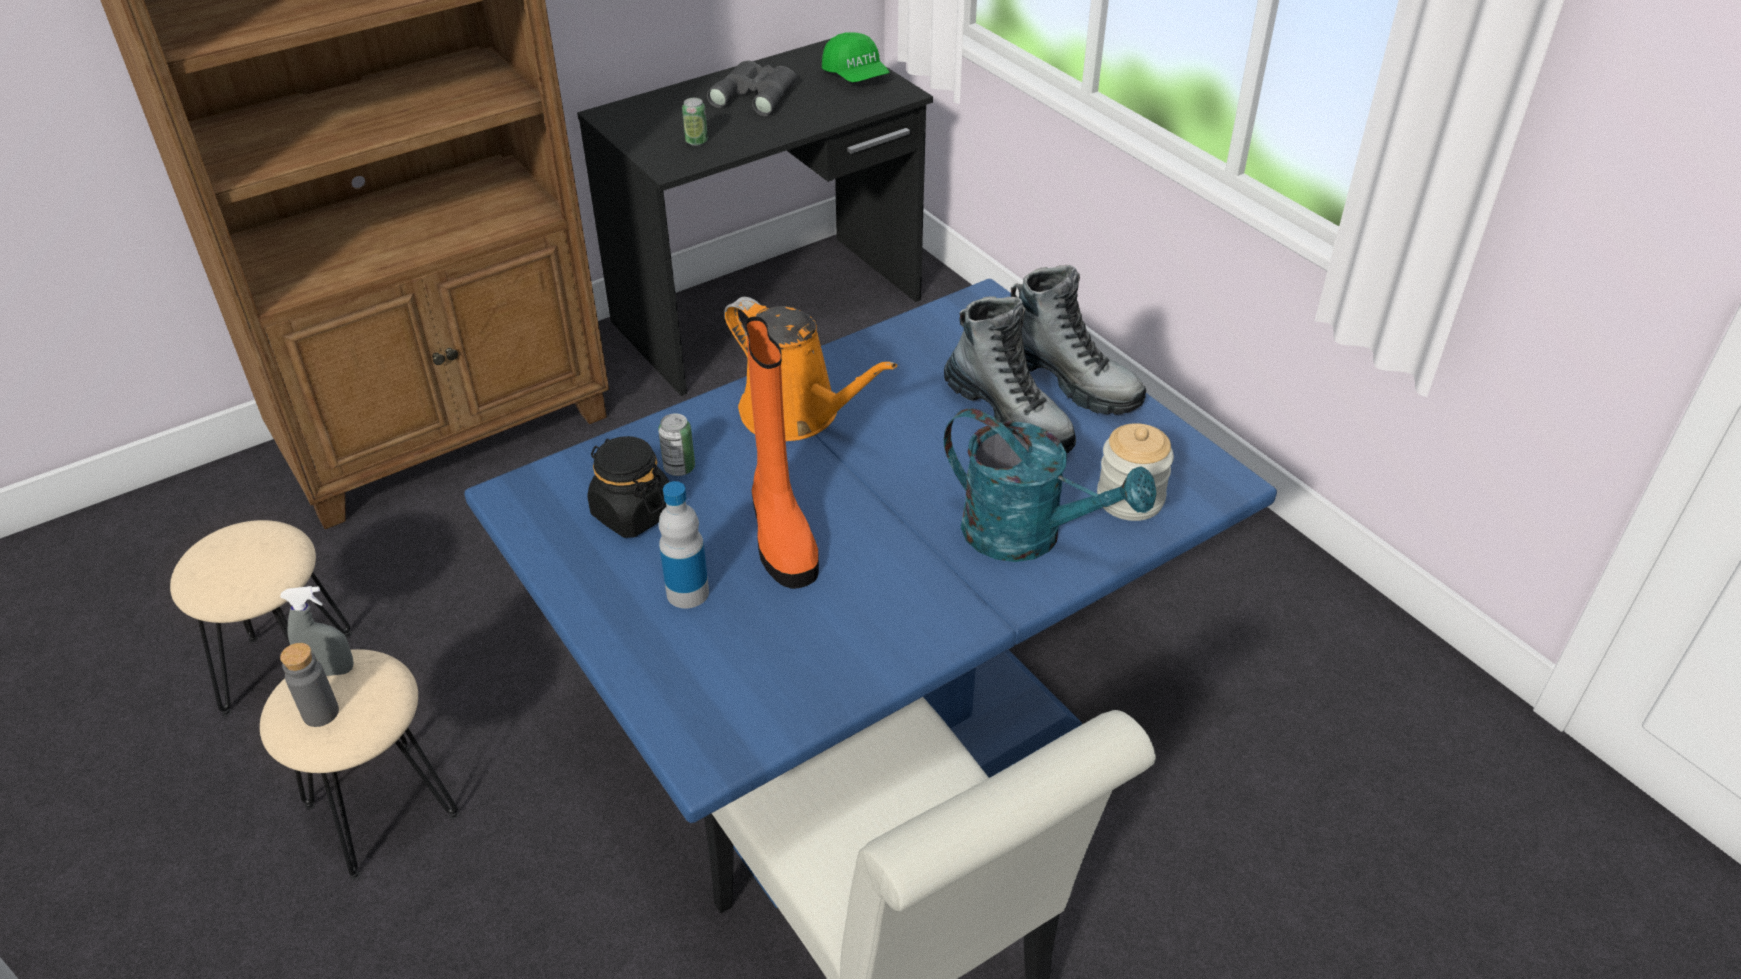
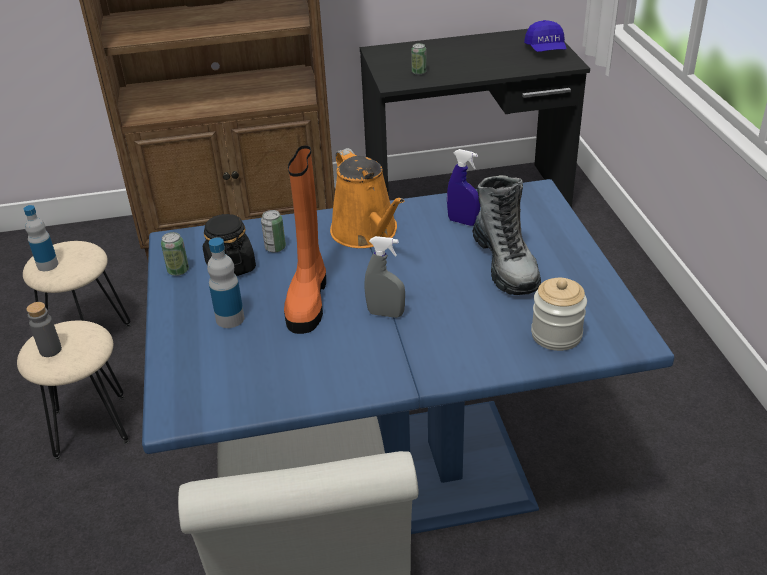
camera: 25 degrees right, 5 degrees down
grey spray bottle [280,586,354,676] -> grey spray bottle moved to [365,236,405,318]
grey binoculars [707,61,797,116] -> none
green cap [822,32,889,82] -> blue cap [524,20,566,52]
turquoise watering can [944,408,1156,562] -> none
boot [1011,265,1146,415] -> none
none -> bottle [24,205,58,271]
none -> can [161,232,189,276]
none -> blue spray bottle [447,149,480,226]

